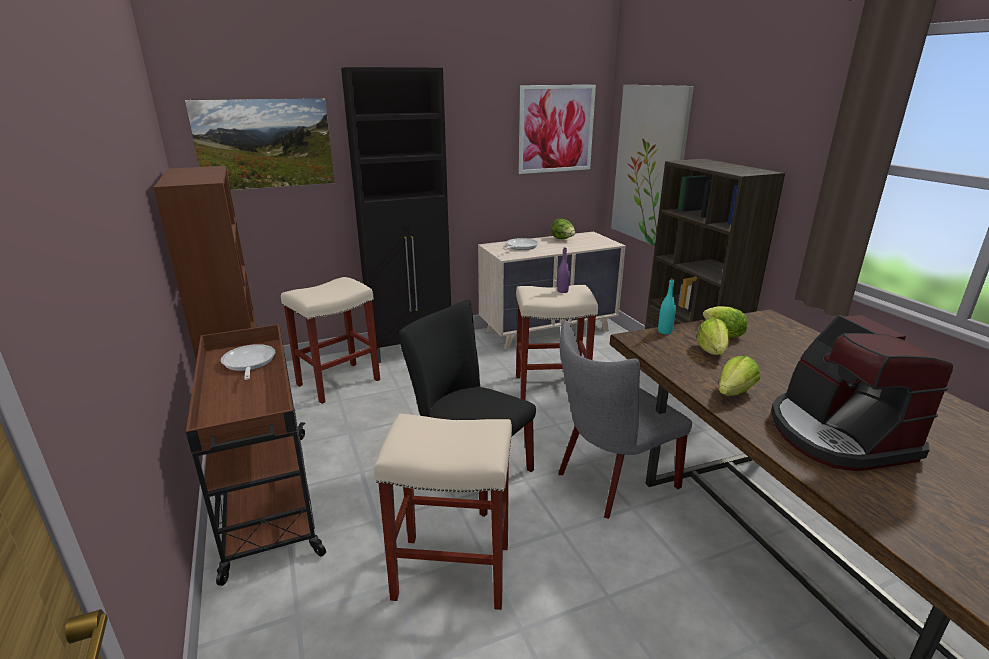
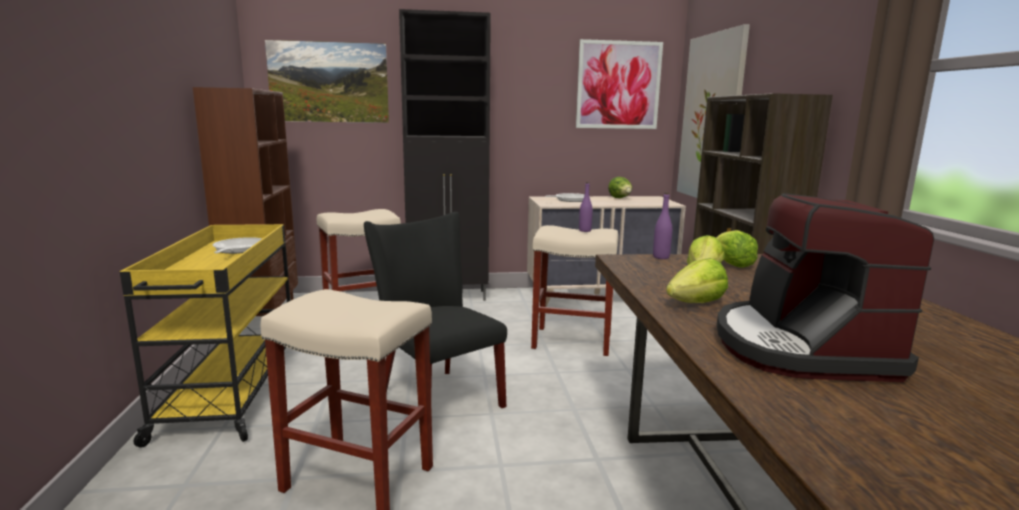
camera: 15 degrees right, 10 degrees down
brown cart [186,324,326,586] -> yellow cart [120,224,290,448]
grey chair [558,320,692,519] -> none
turquoise bottle [658,278,676,334] -> purple bottle [653,193,672,259]

